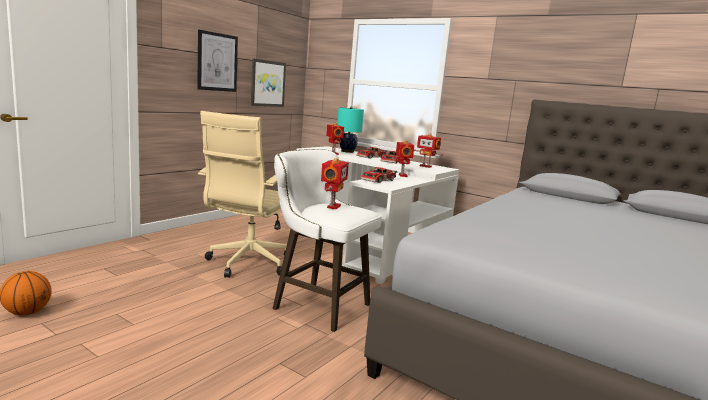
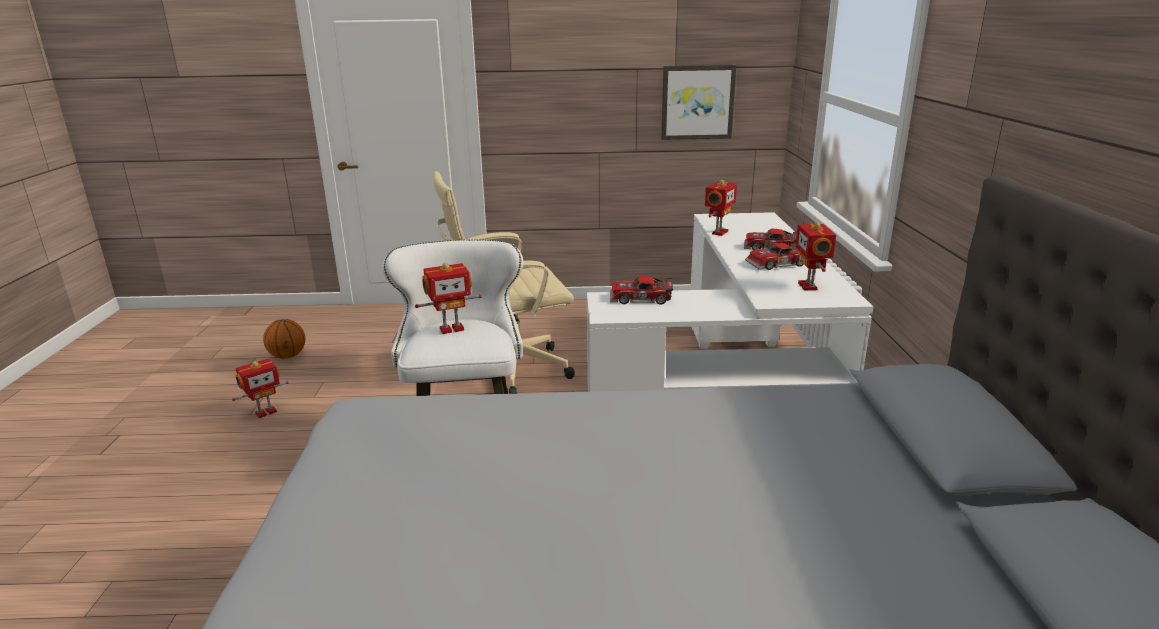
camera: 55 degrees right, 10 degrees up
picture [197,30,238,92] -> none
turquoise table lamp [337,106,364,153] -> none
toy robot [396,140,414,177] -> toy robot moved to [232,359,289,418]

